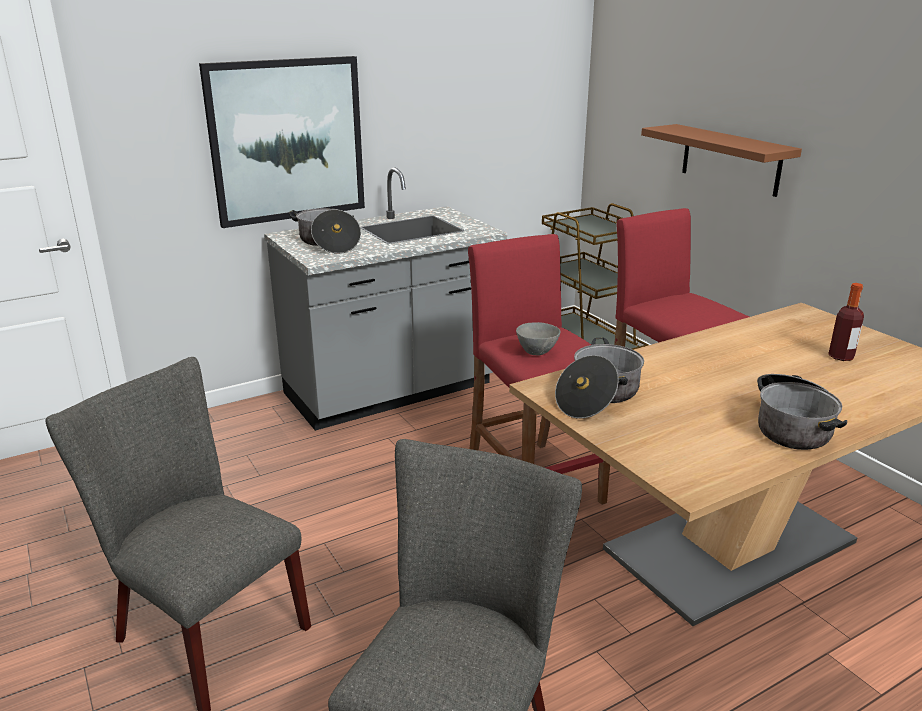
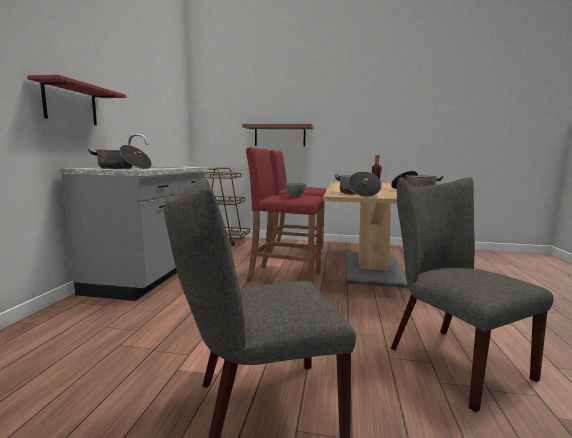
camera: 50 degrees left, 15 degrees down
picture [199,56,365,228] -> red shelf [27,75,126,125]

